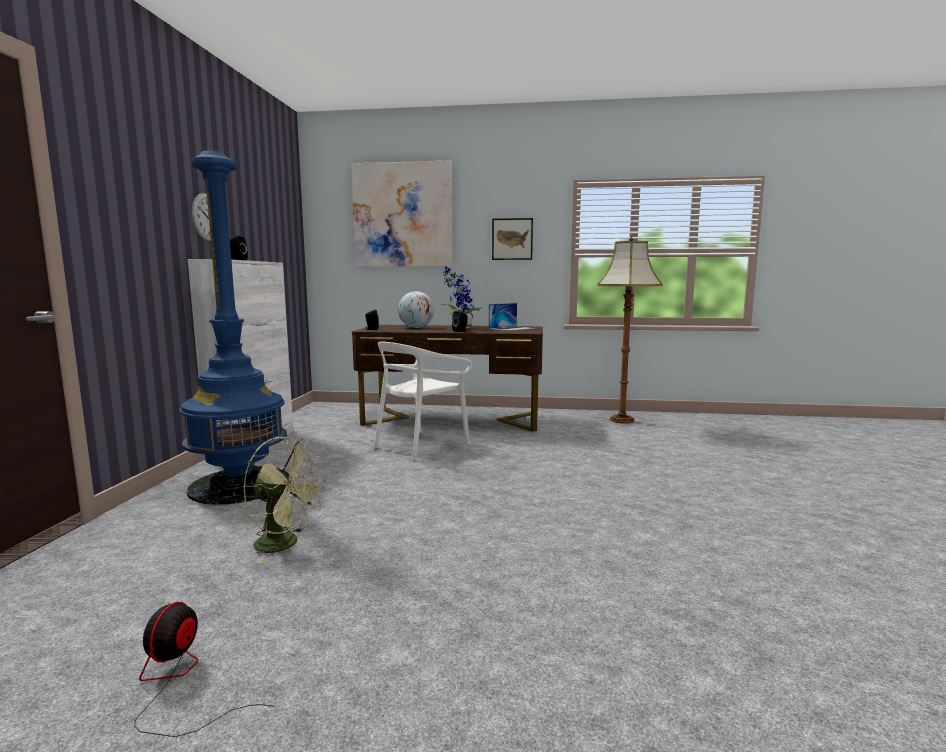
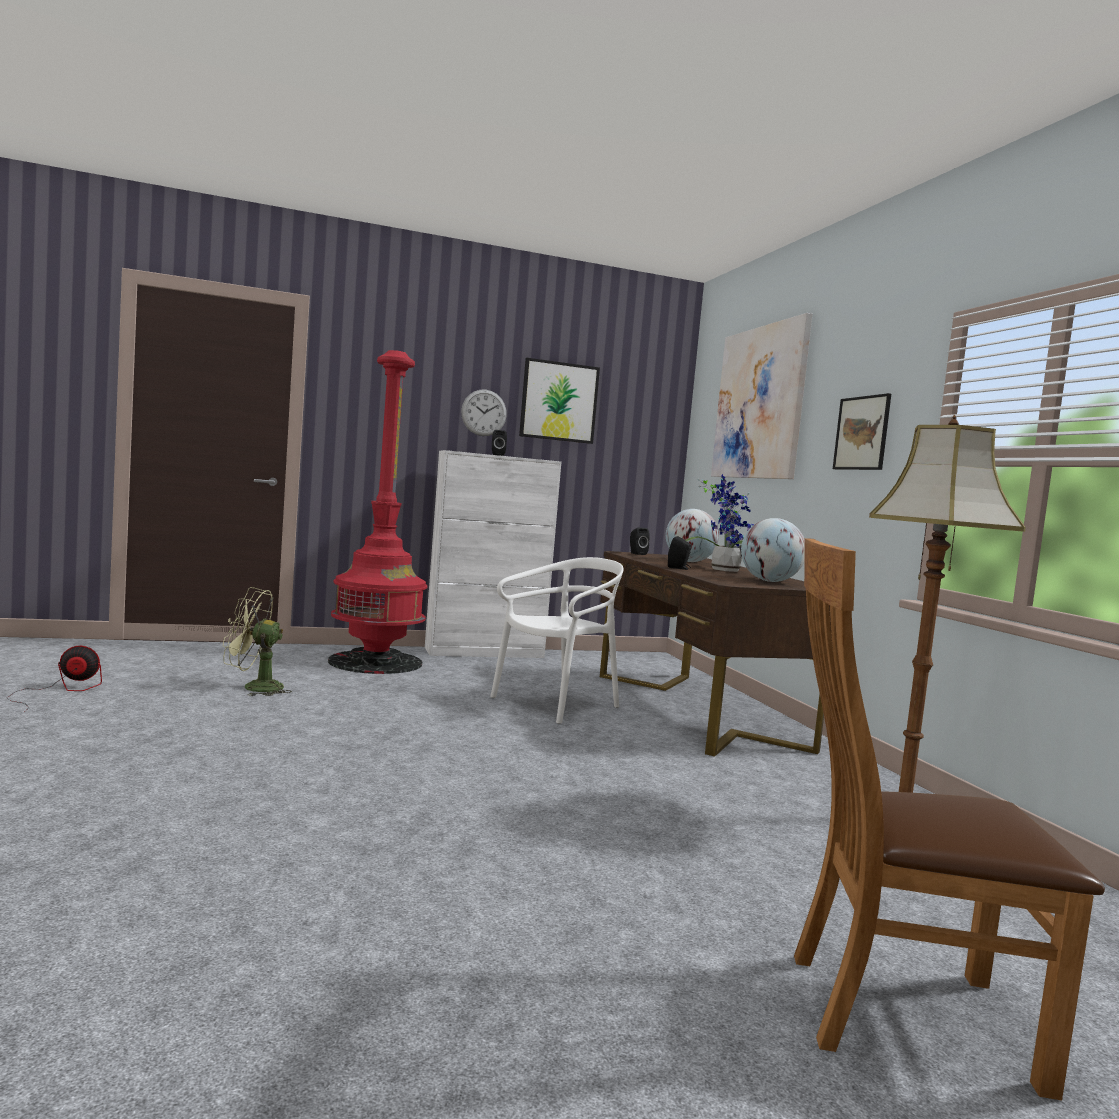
camera: 65 degrees right, 5 degrees down
blue floor lamp [179,150,289,504] -> red floor lamp [328,350,427,674]
green fan [243,437,326,563] -> green fan turned 90 degrees clockwise [223,587,292,696]
white chair [374,342,472,461] -> white chair turned 120 degrees clockwise [490,557,624,724]
laptop [489,303,535,331] -> globe [741,518,805,582]
none -> picture [519,358,600,444]
none -> brown chair [794,538,1105,1100]

